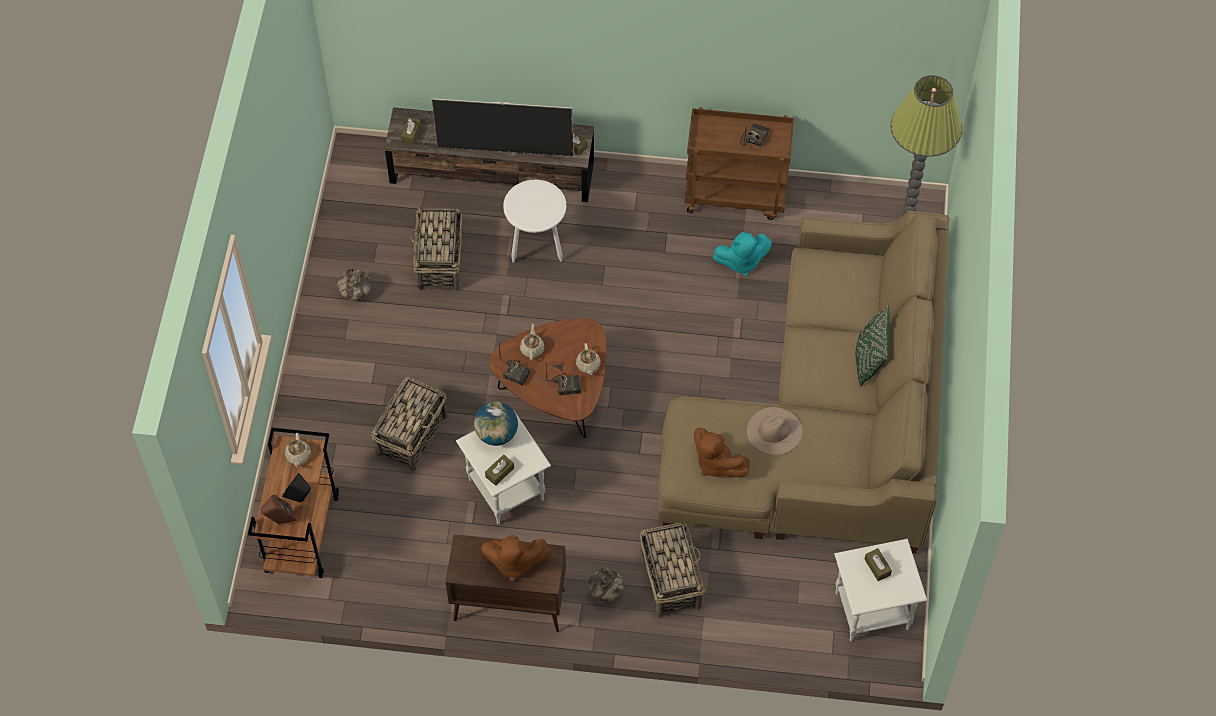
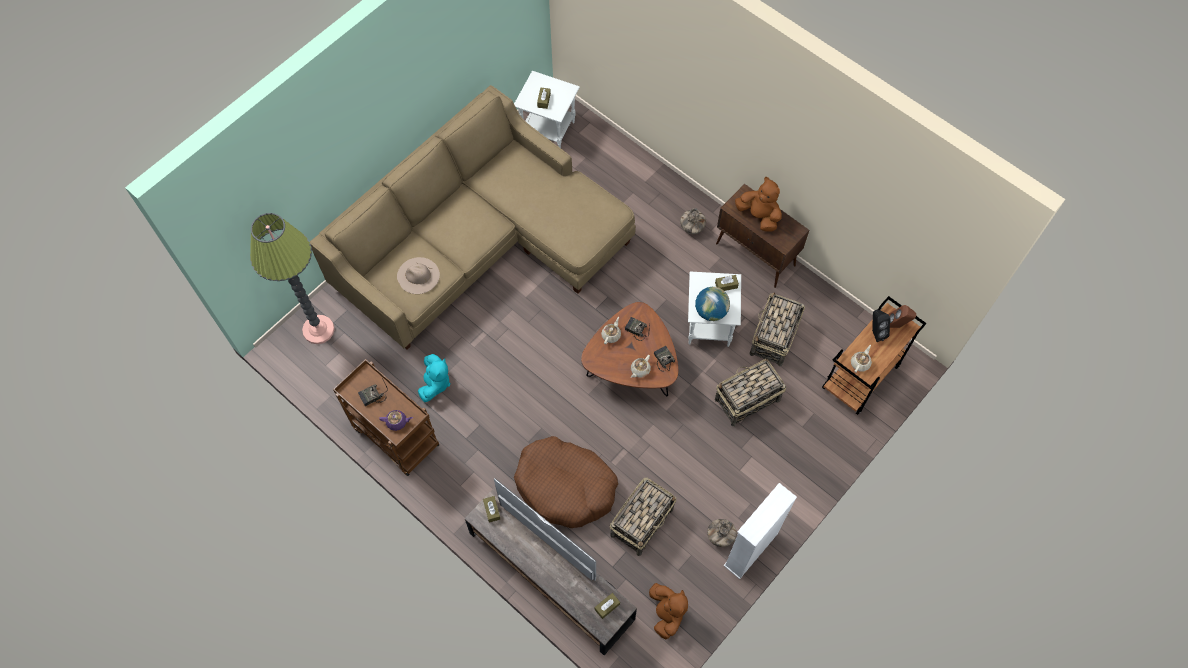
camera: 145 degrees left, 5 degrees up
white side table [503,180,566,263] -> brown dog bed [514,436,618,528]
basket [640,521,705,618] -> basket moved to [749,292,805,366]
brown plush toy [694,427,750,477] -> brown plush toy moved to [649,583,688,639]
turquoise plush toy [713,232,772,276] -> turquoise plush toy turned 75 degrees clockwise [418,354,450,402]
beige hat [747,407,802,455] -> beige hat moved to [397,257,440,294]
green pillow [855,305,890,386] -> none
none -> purple teapot [379,410,413,431]
none -> white bookcase [723,483,797,579]

